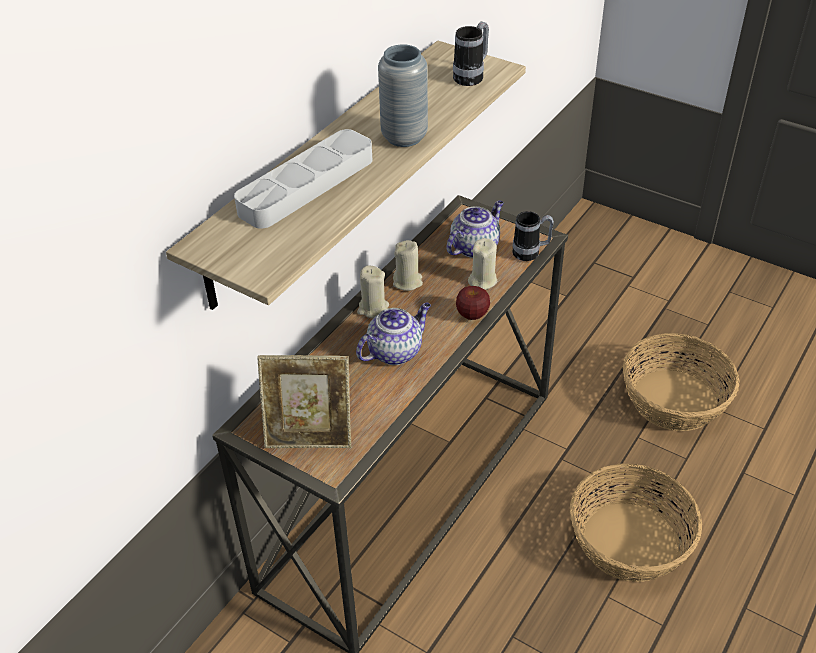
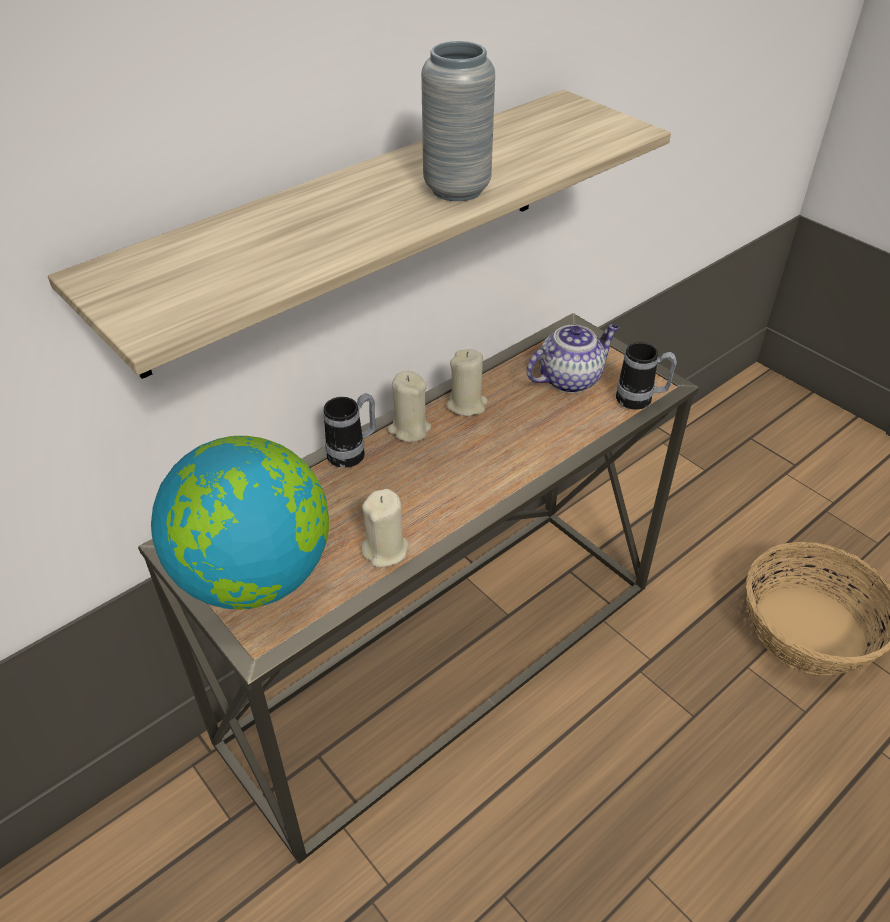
camera: 15 degrees right, 0 degrees up
grey tray [234,129,372,229] -> none
picture frame [257,355,351,448] -> globe [151,436,329,610]
teapot [356,302,431,365] -> none
mug [453,22,489,86] -> mug moved to [323,393,376,468]
apple [456,286,490,320] -> none
beige candle [468,238,498,290] -> beige candle moved to [361,489,409,567]
basket [570,464,702,582] -> none

